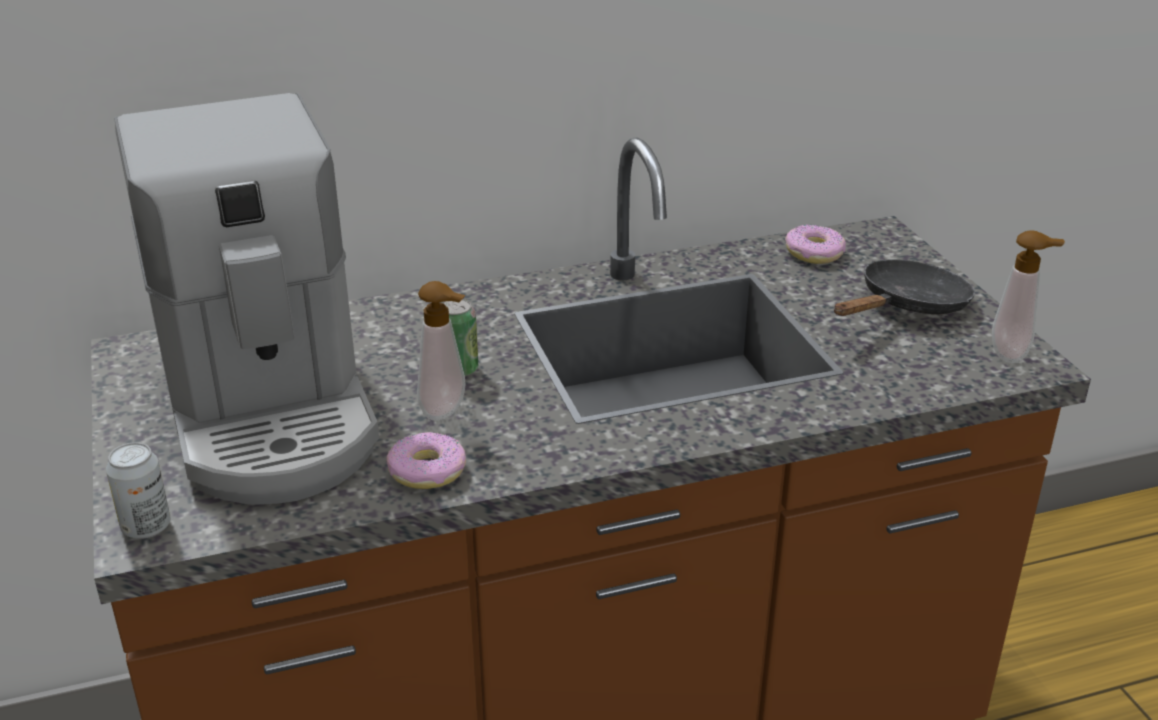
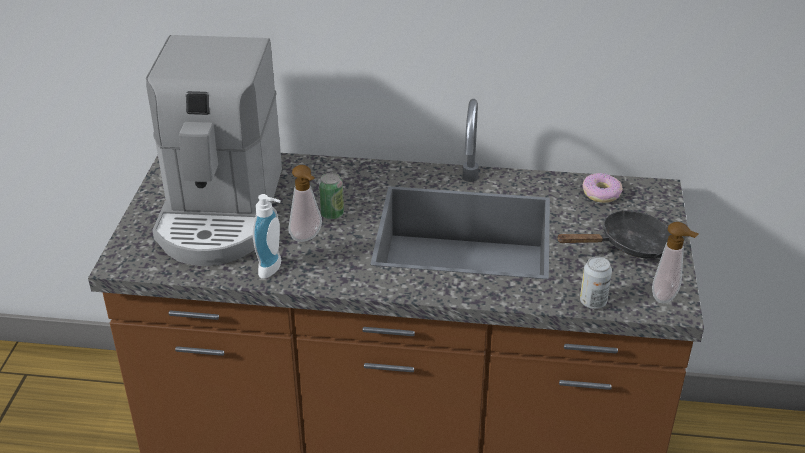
camera: 25 degrees right, 5 degrees up
can [106,442,171,539] -> can moved to [580,256,612,309]
donut [386,432,466,489] -> soap dispenser [253,194,281,279]

